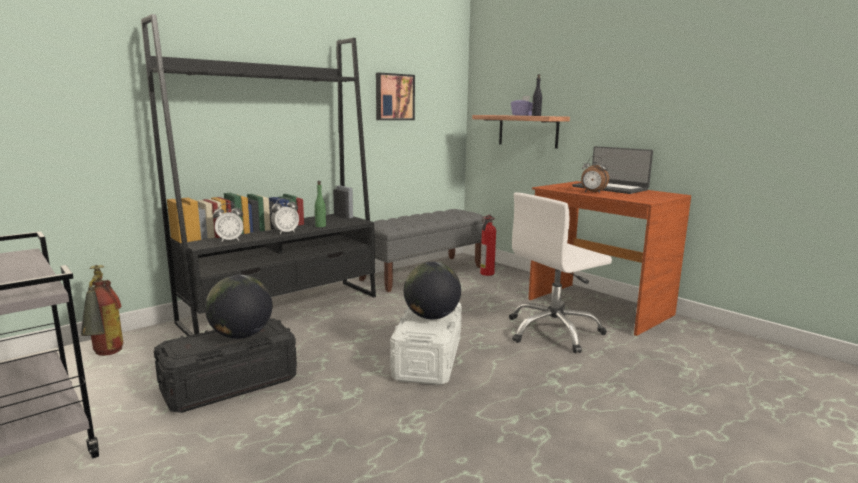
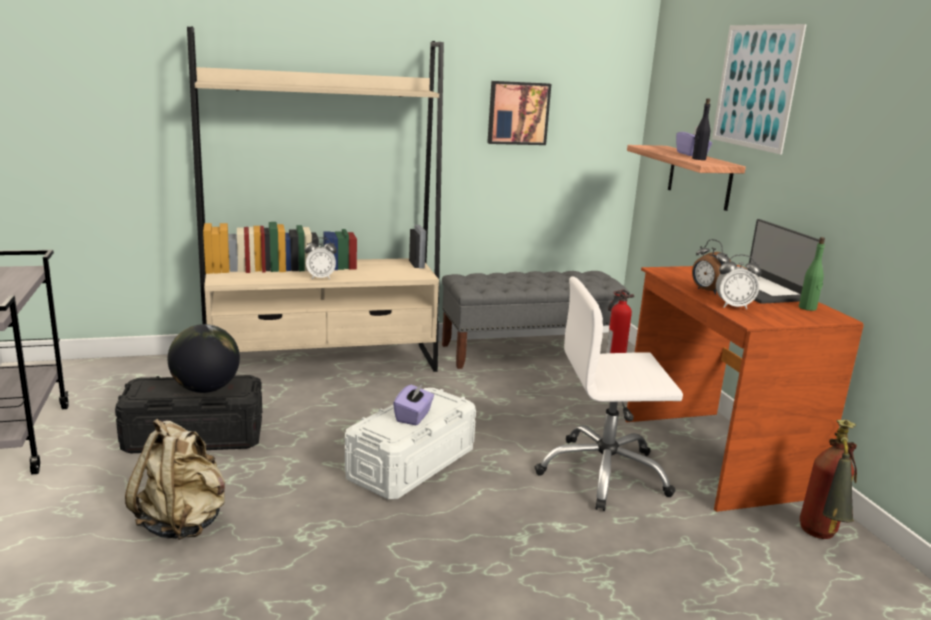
camera: 25 degrees right, 5 degrees up
fire extinguisher [81,265,123,356] -> fire extinguisher moved to [800,420,857,539]
black bookcase [141,14,376,336] -> beige bookcase [187,26,444,372]
alarm clock [213,203,243,242] -> alarm clock moved to [716,255,761,310]
green bottle [315,181,326,227] -> green bottle moved to [799,237,825,311]
globe [404,262,461,319] -> purple tissue box [393,383,434,425]
none -> beige backpack [125,419,226,540]
none -> picture [712,24,807,154]

